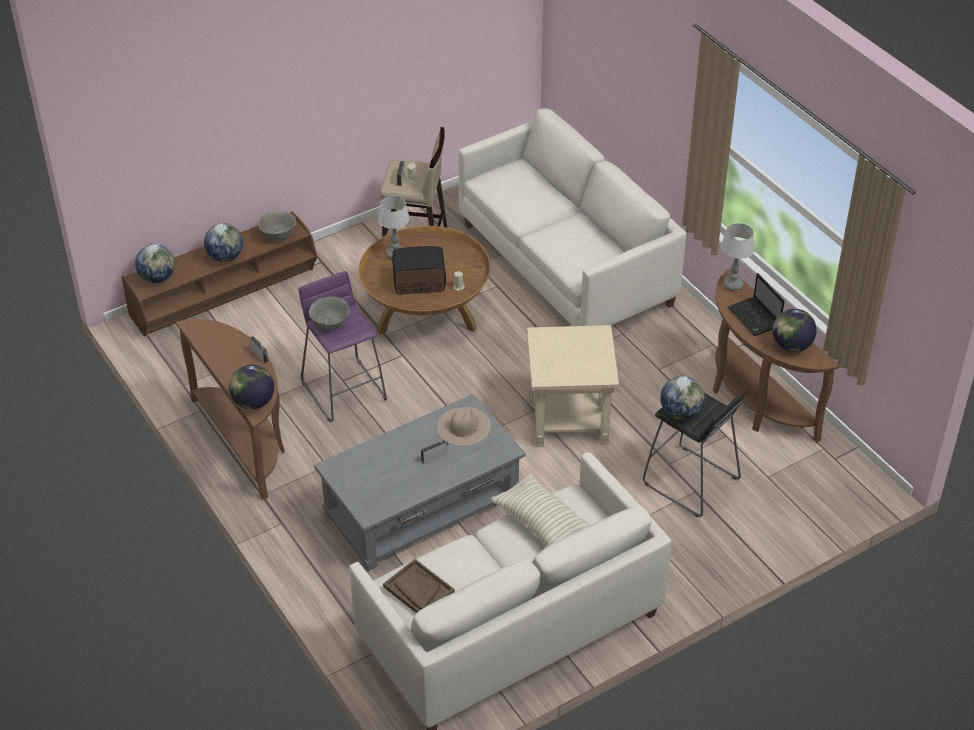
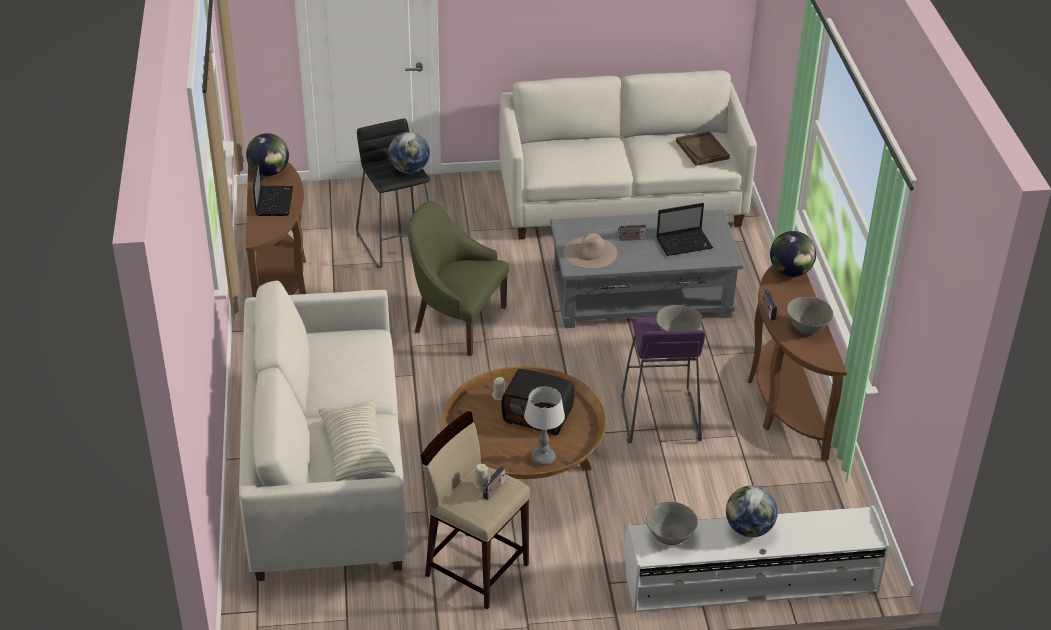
camera: 155 degrees left, 5 degrees down
brown tv stand [121,212,317,336] -> white tv stand [625,506,889,613]
globe [135,244,175,283] -> none
pillow [490,473,591,547] -> pillow moved to [318,400,395,481]
beige side table [527,325,619,447] -> green armchair [408,201,509,356]
table lamp [721,223,755,291] -> none
none -> laptop [656,203,713,256]
none -> grey bowl [787,297,833,334]

